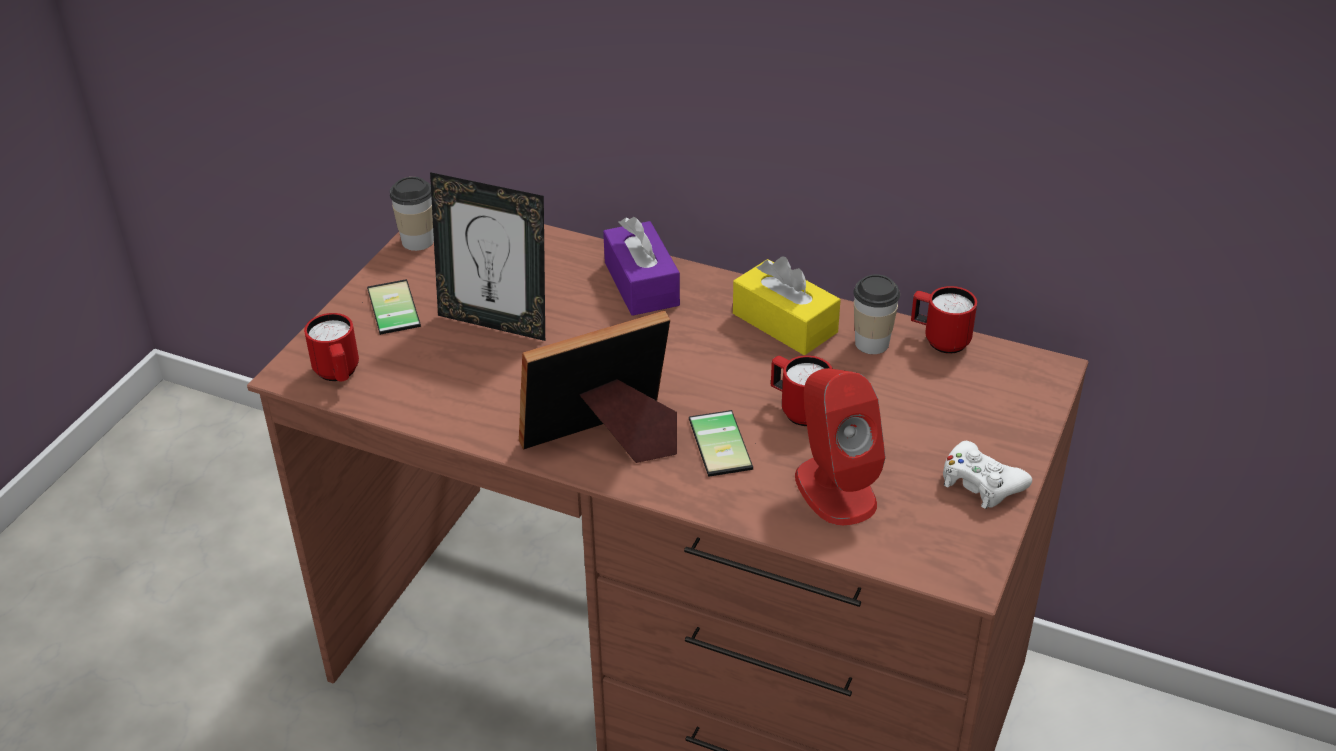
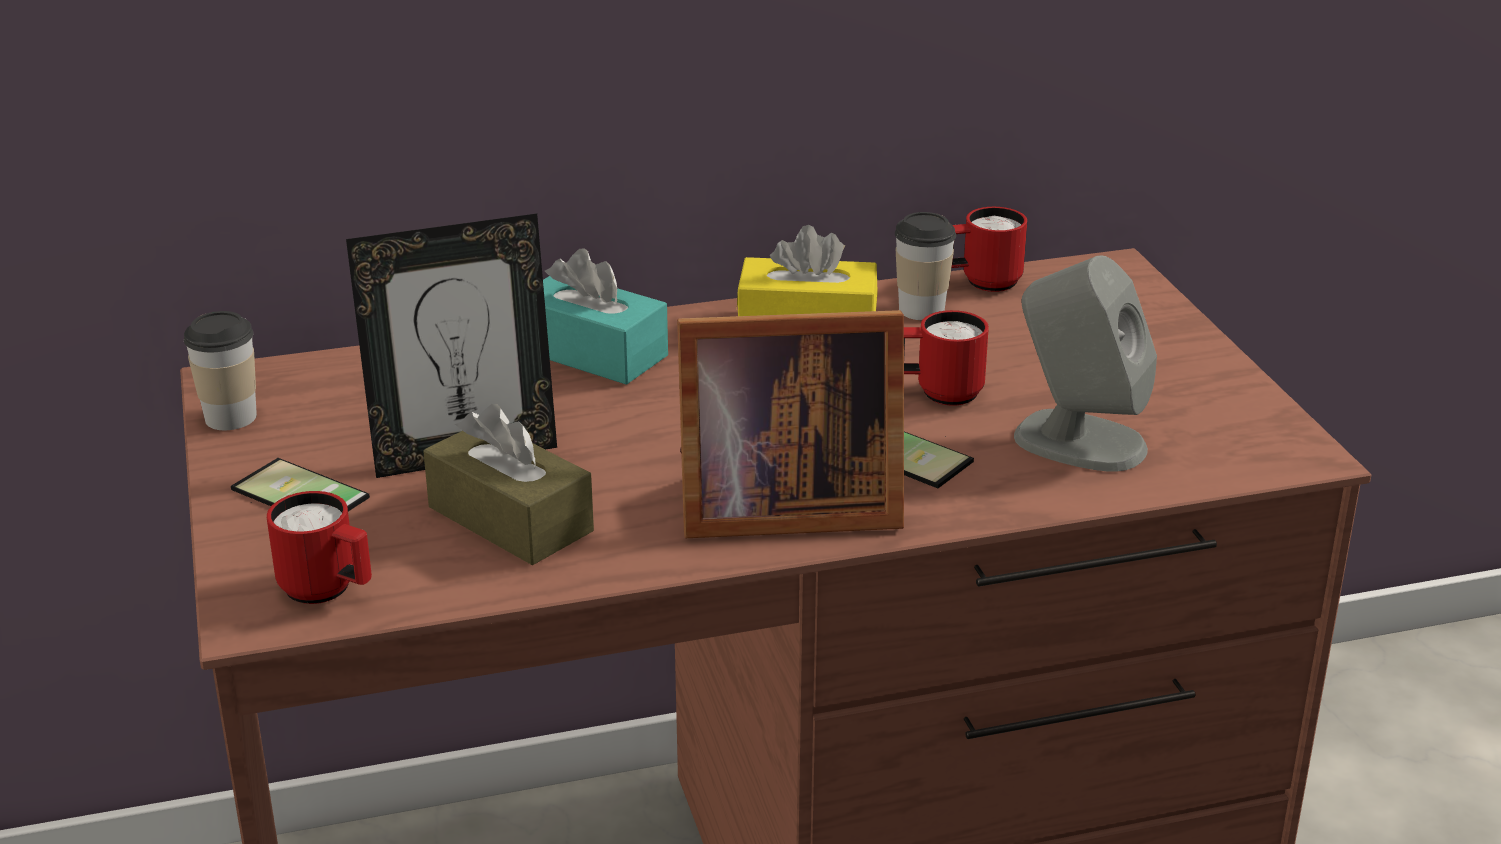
camera: 40 degrees left, 10 degrees down
picture frame [519,311,677,463] -> picture frame turned 120 degrees counterclockwise [677,310,904,538]
purple tissue box [603,217,680,316] -> turquoise tissue box [543,248,668,385]
red speaker [795,368,885,525] -> grey speaker [1014,255,1157,471]
white game controller [943,441,1032,509] -> none
none -> brown tissue box [423,404,594,565]

